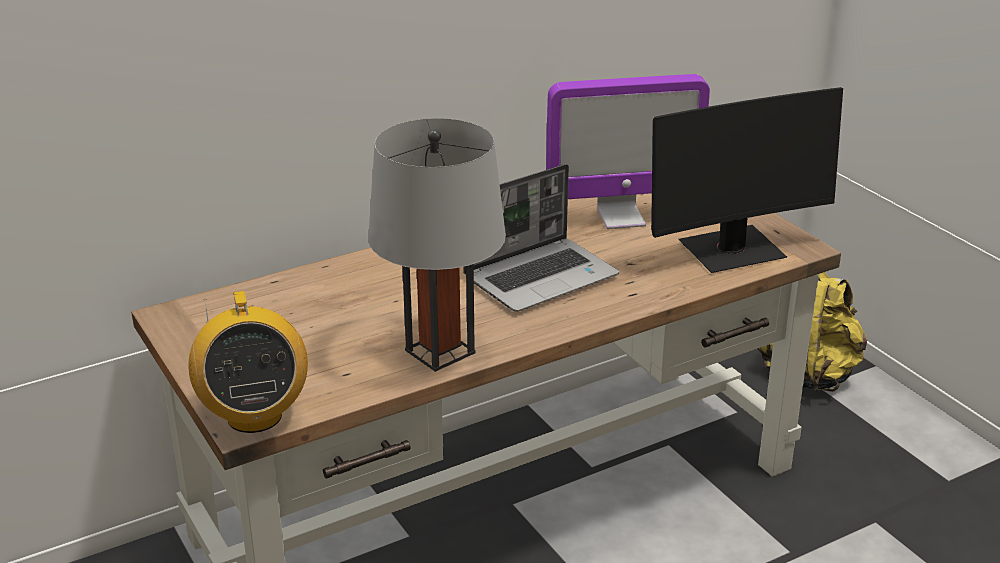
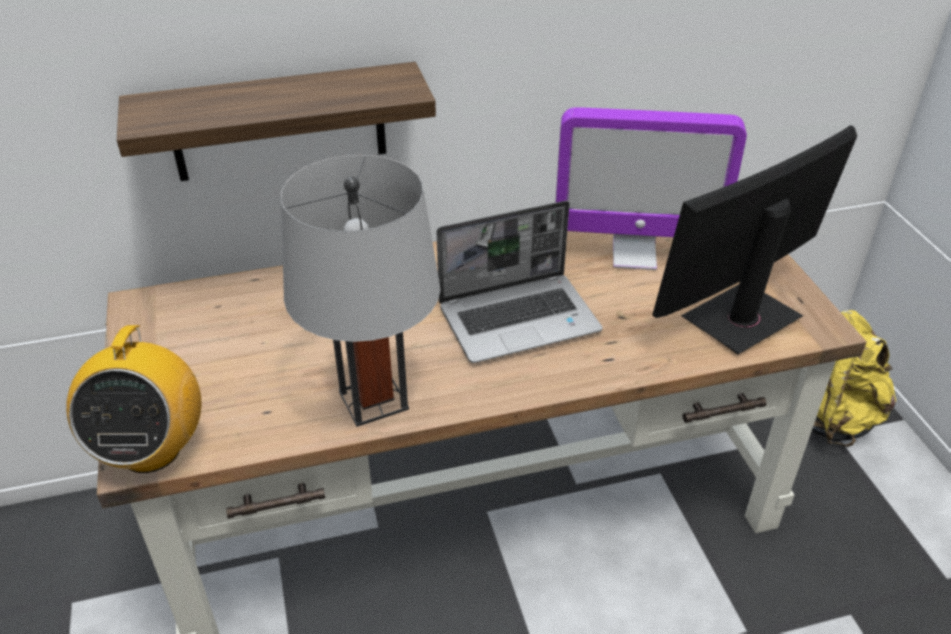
camera: 15 degrees right, 10 degrees up
monitor [651,87,843,273] -> monitor turned 150 degrees clockwise [652,125,857,355]
none -> shelf [117,62,436,181]

